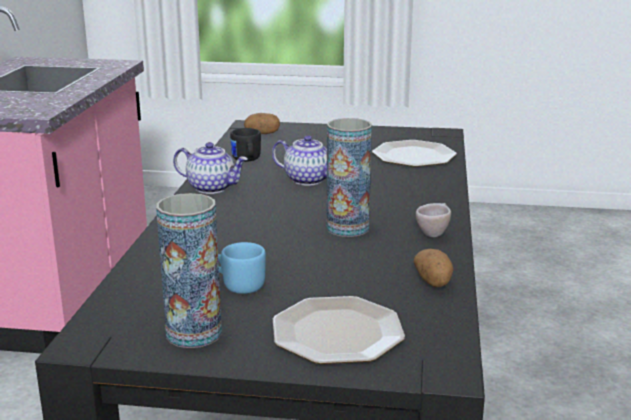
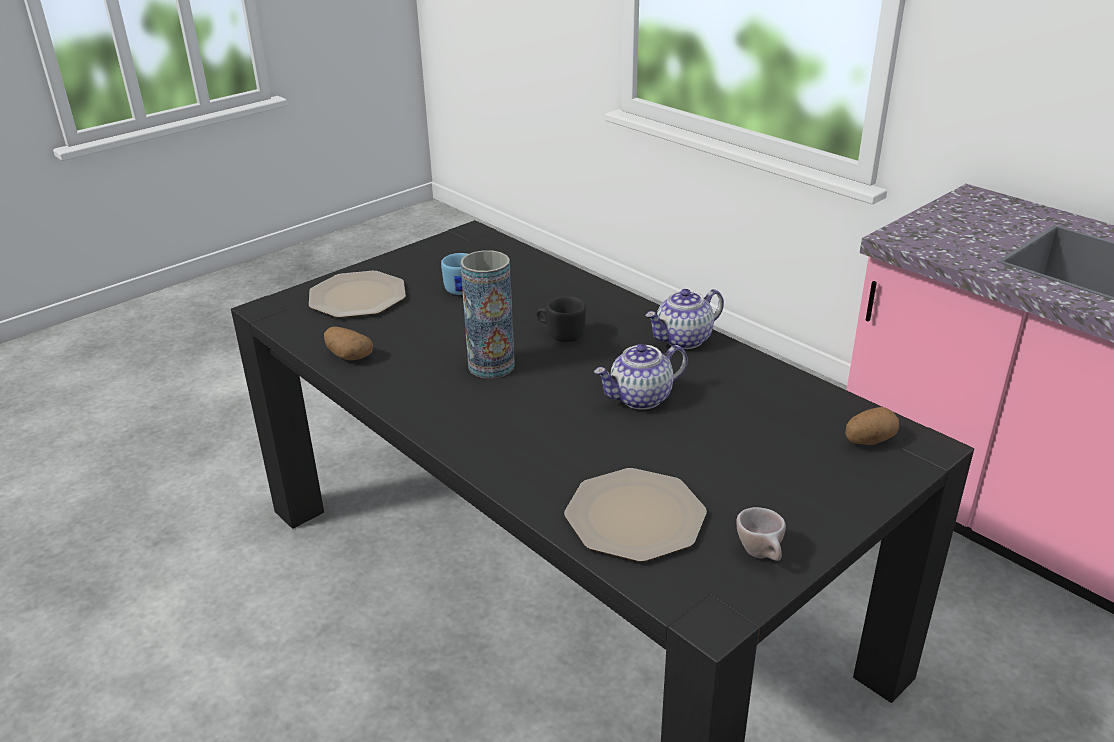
camera: 130 degrees right, 10 degrees up
vase [156,193,222,348] -> none
black mug [230,128,261,162] -> black mug moved to [536,296,586,342]
beige cup [416,203,451,237] -> beige cup moved to [736,507,786,561]

